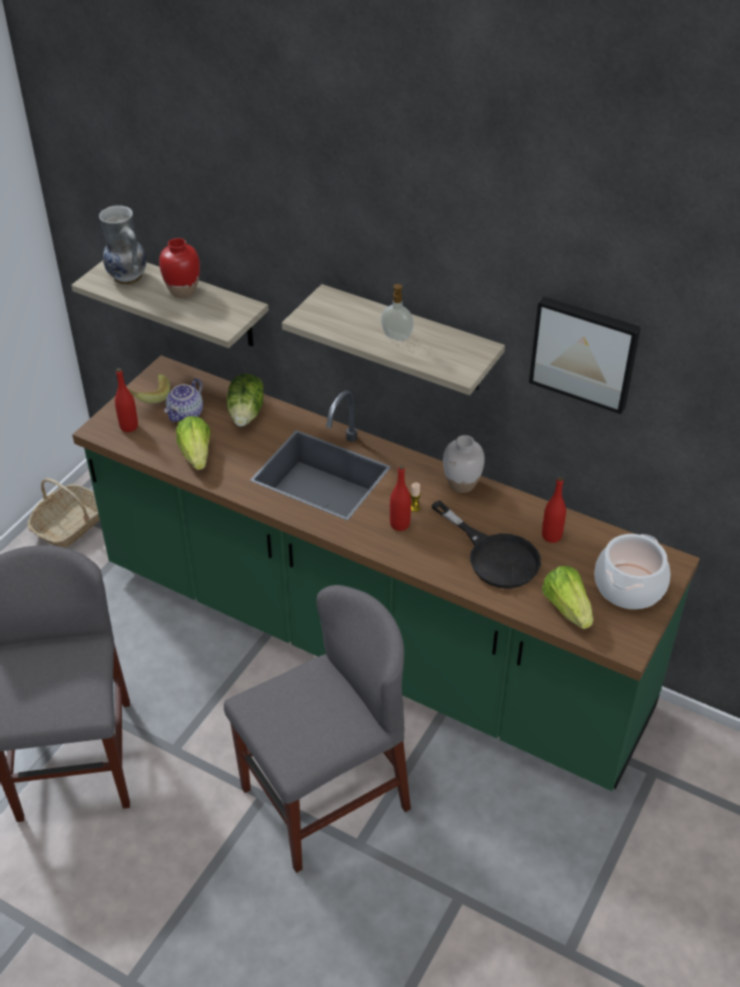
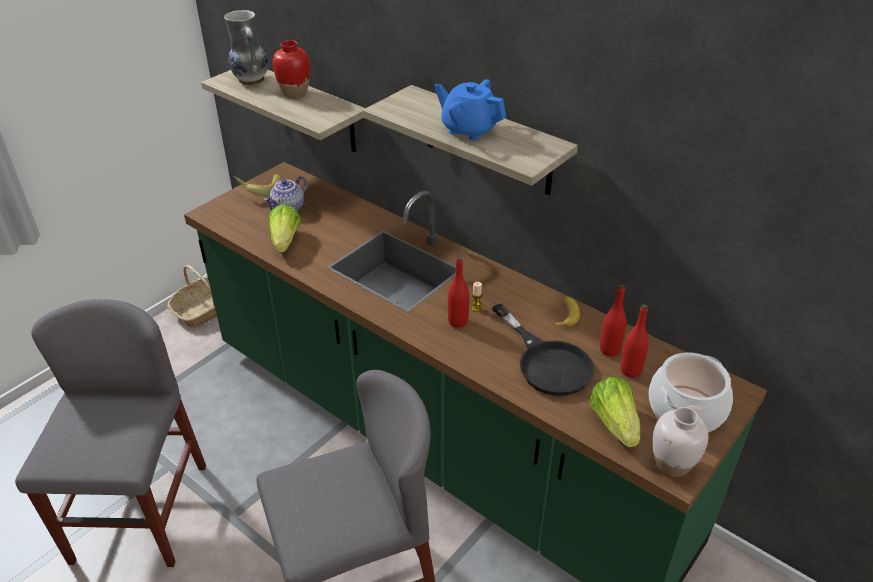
camera: 10 degrees right, 5 degrees down
red bottle [115,368,138,432] -> red bottle moved to [621,304,649,378]
lettuce [227,374,264,427] -> none
soap dispenser [381,284,413,341] -> blue teapot [434,79,506,141]
white vase [443,435,485,493] -> white vase moved to [653,407,709,477]
picture [529,296,641,414] -> none
none -> banana [554,296,580,327]

